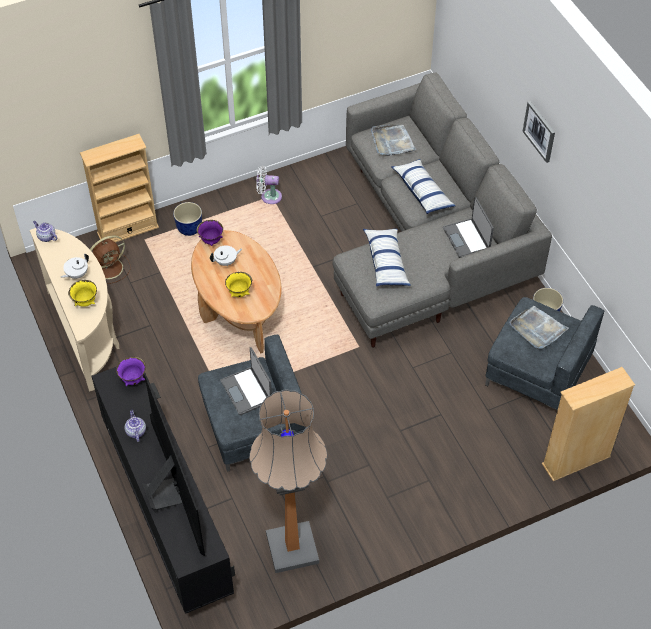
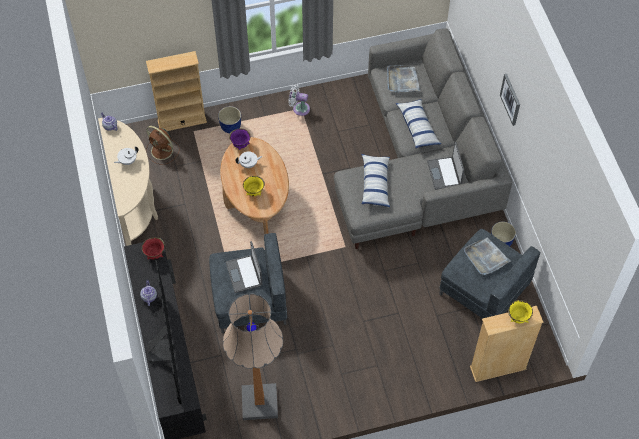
camera: 10 degrees right, 5 degrees up
yellow bowl [68,280,97,307] -> yellow bowl moved to [508,300,533,323]
brown fan [90,236,130,284] -> brown fan turned 60 degrees clockwise [146,126,180,164]
purple bowl [116,357,146,386] -> red bowl [142,237,165,260]

